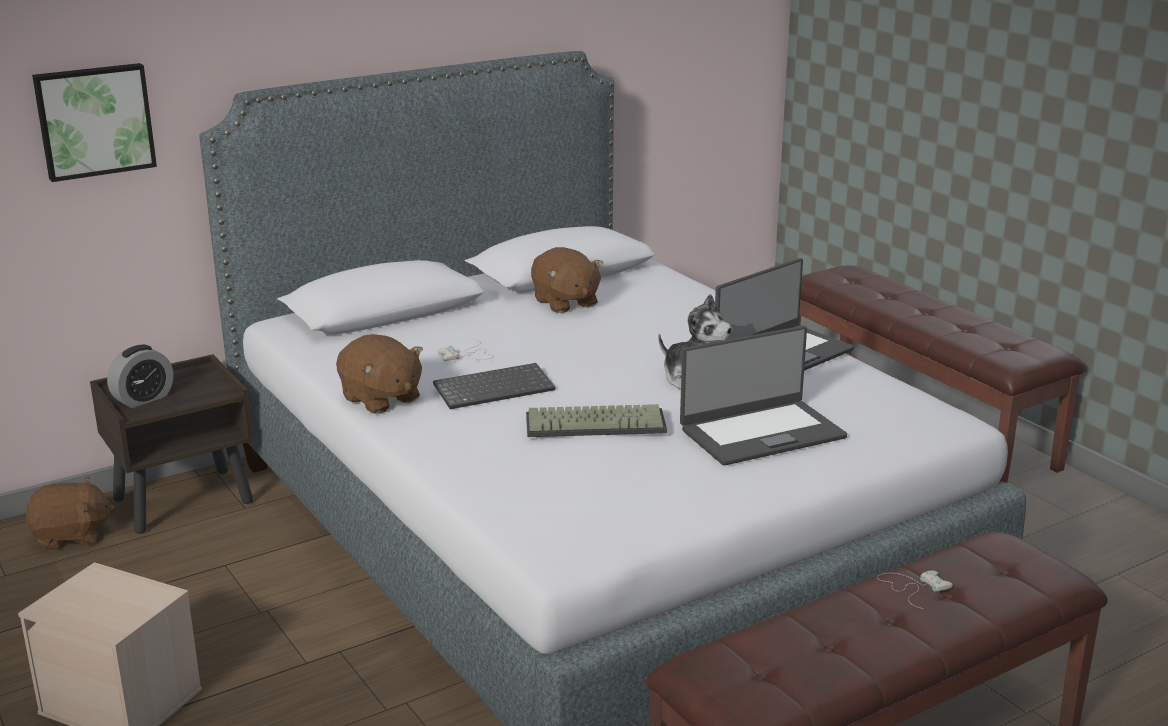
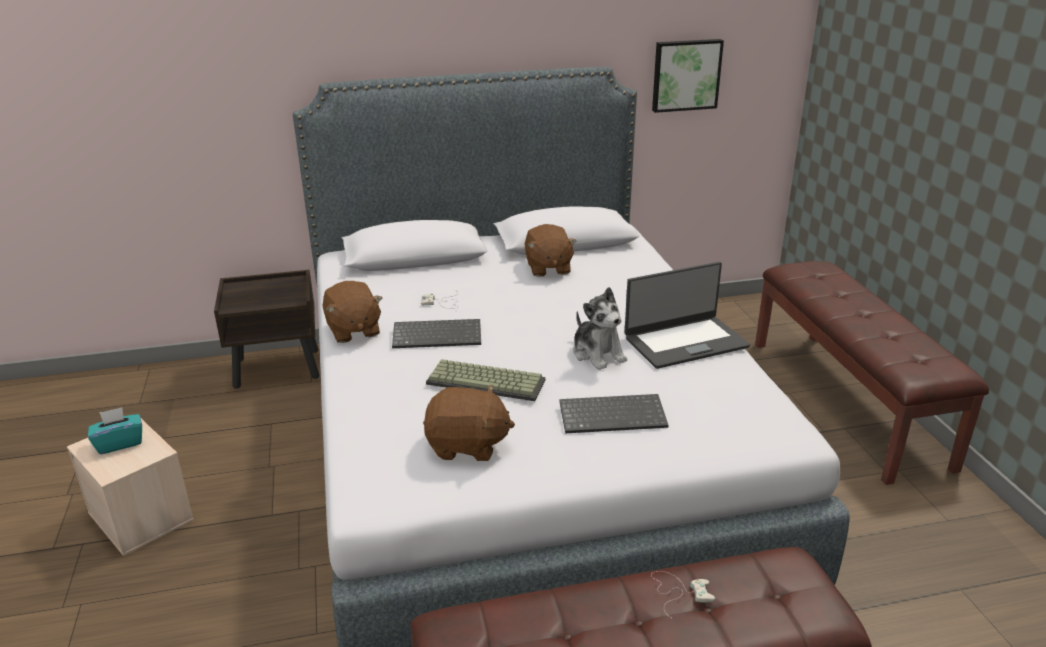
camera: 20 degrees right, 5 degrees up
brown plush toy [25,477,115,550] -> brown plush toy moved to [423,385,515,461]
picture [32,63,157,182] -> picture moved to [652,39,724,113]
alarm clock [107,345,173,408] -> none
laptop [680,326,847,465] -> keyboard [559,394,669,433]
none -> turquoise tissue box [88,407,142,454]

